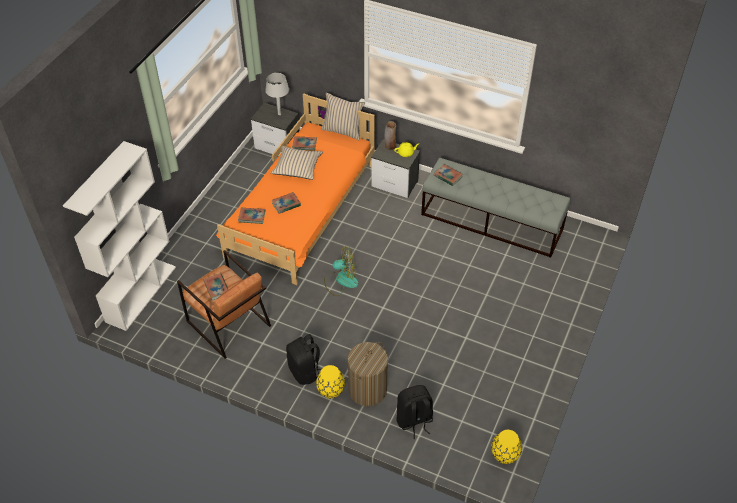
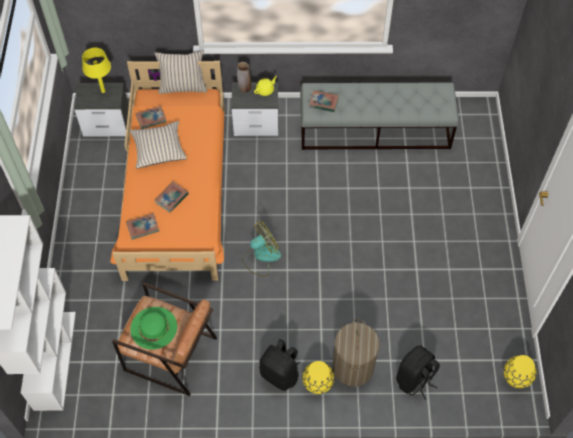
camera: 25 degrees left, 10 degrees up
book [203,273,228,300] -> green hat [130,307,177,350]
grey table lamp [265,73,289,115] -> yellow table lamp [82,48,111,93]

